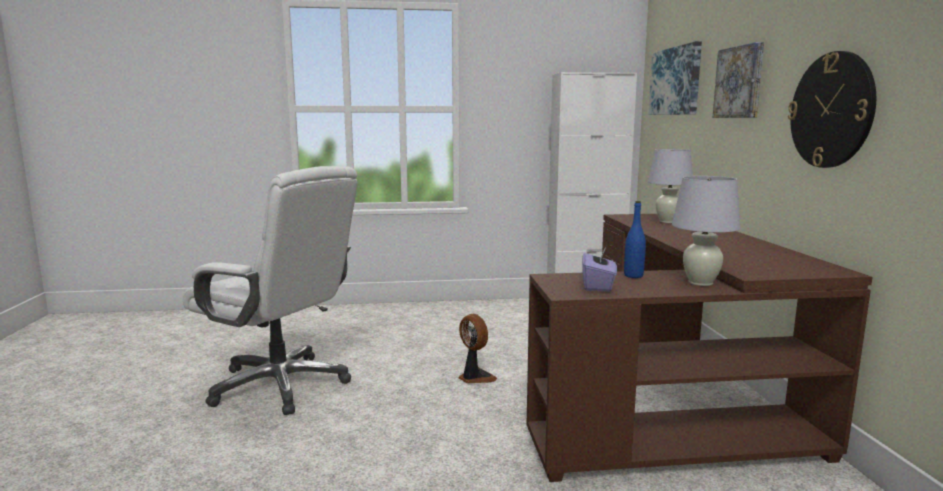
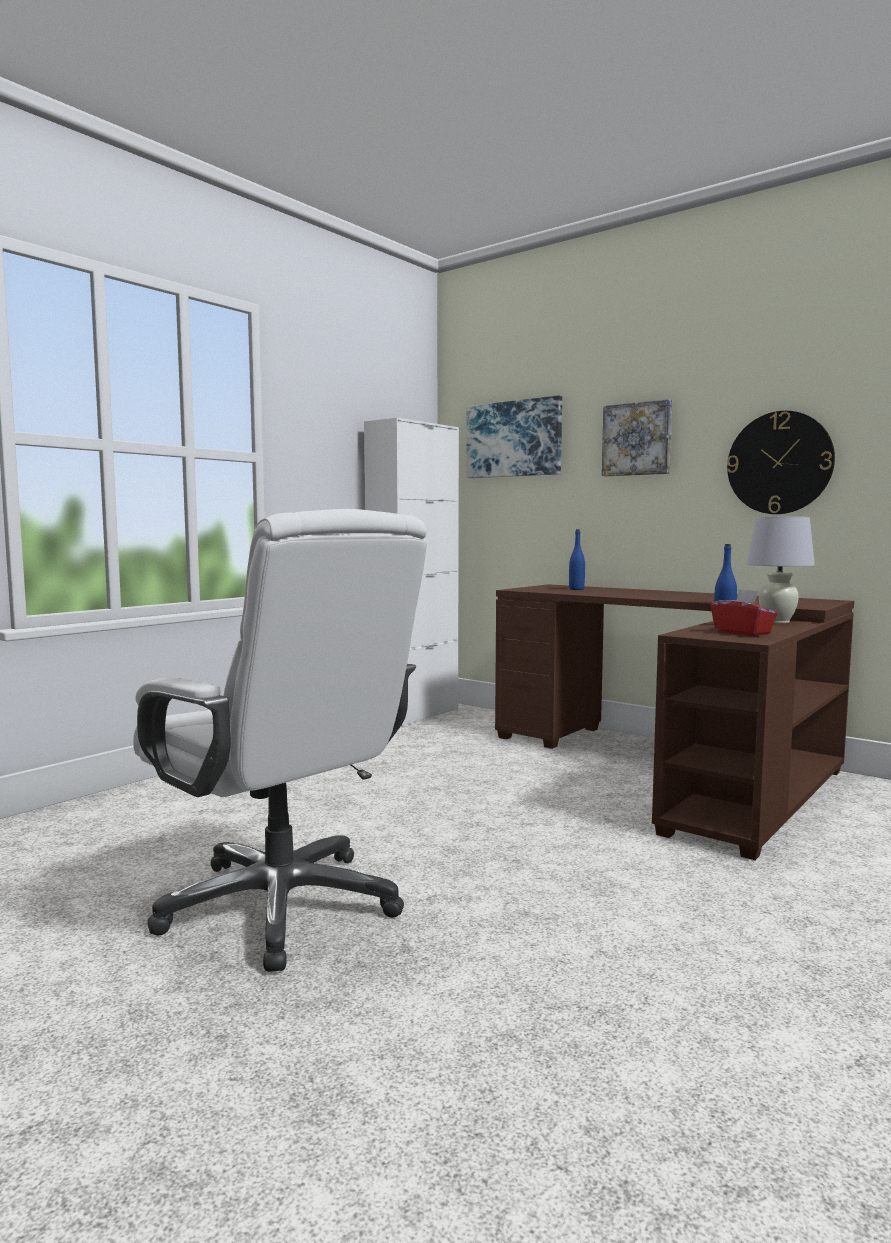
camera: 45 degrees left, 5 degrees down
white office chair [183,166,358,415] -> white office chair turned 60 degrees clockwise [133,509,427,972]
fan [458,314,497,383] -> none
purple tissue box [582,247,617,292] -> red tissue box [711,589,778,636]
white table lamp [648,149,693,223] -> blue bottle [569,529,585,590]

